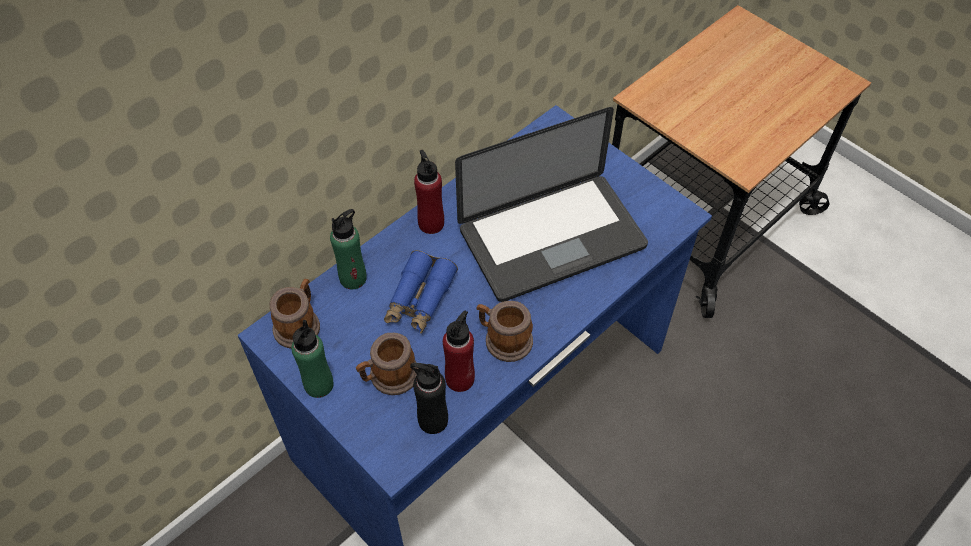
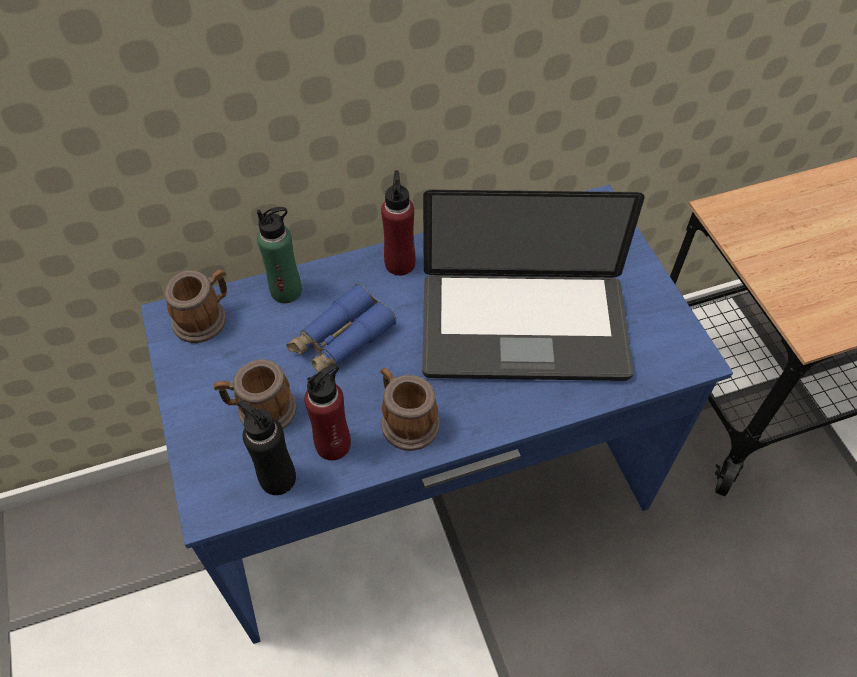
camera: 25 degrees right, 0 degrees up
green bottle [291,320,334,398] -> none

